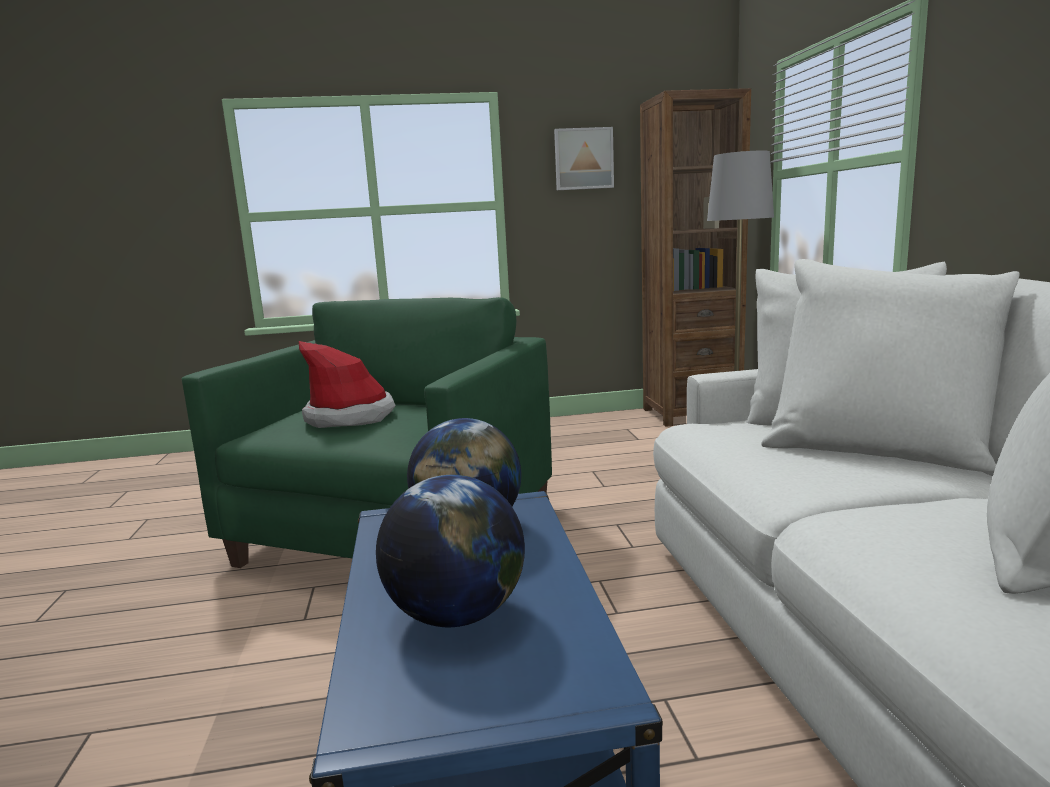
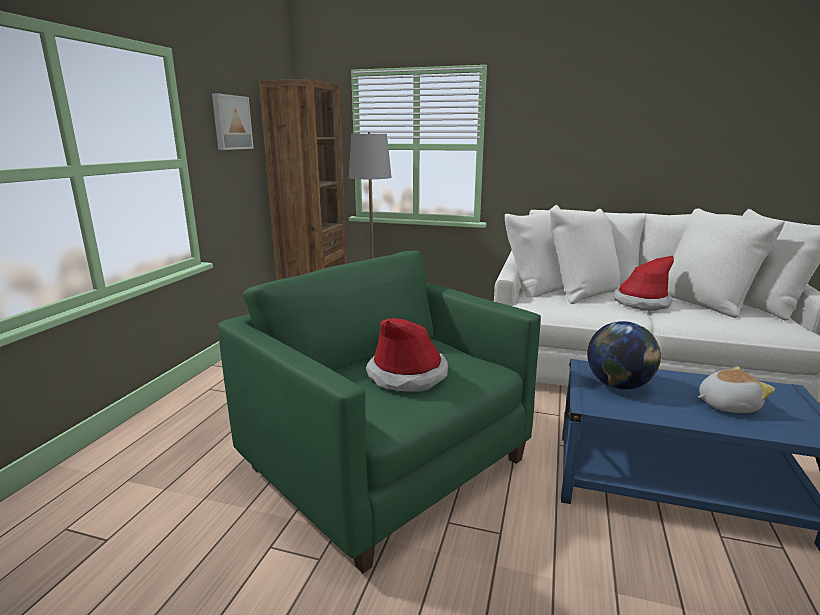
camera: 65 degrees left, 5 degrees up
globe [376,475,525,627] -> plush toy [698,366,775,413]
none -> hat [614,256,674,311]

